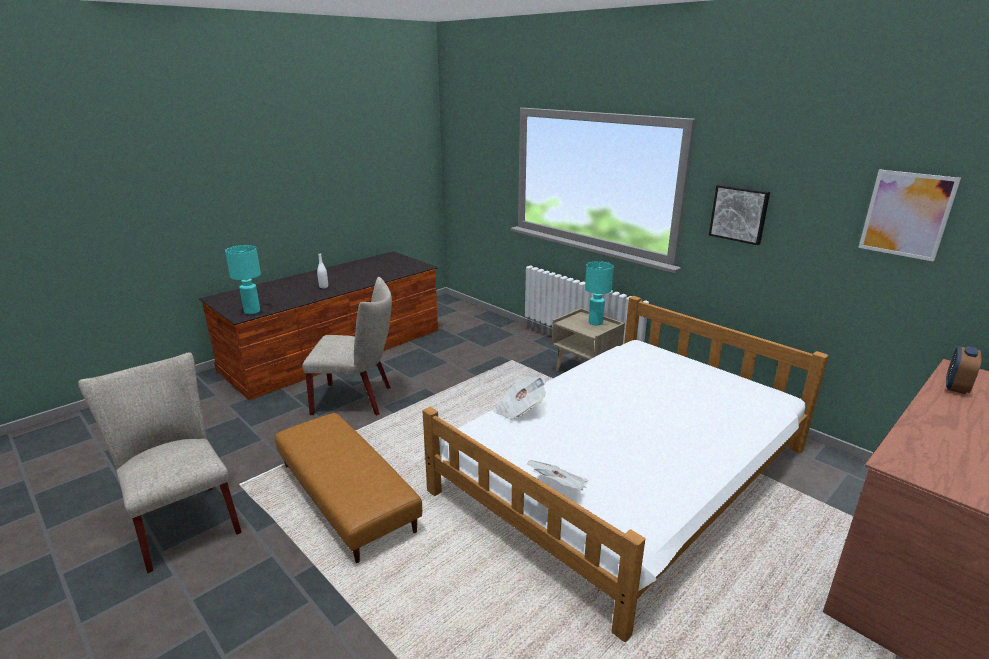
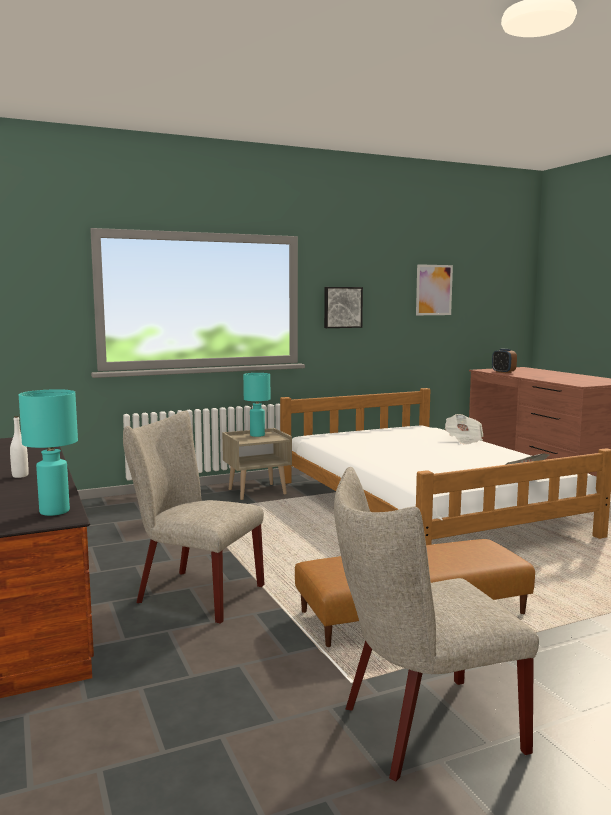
camera: 70 degrees left, 15 degrees down
beige chair [302,277,392,415] -> beige chair turned 90 degrees counterclockwise [123,411,265,624]
newspaper [493,376,546,420] -> newspaper moved to [445,414,483,444]

